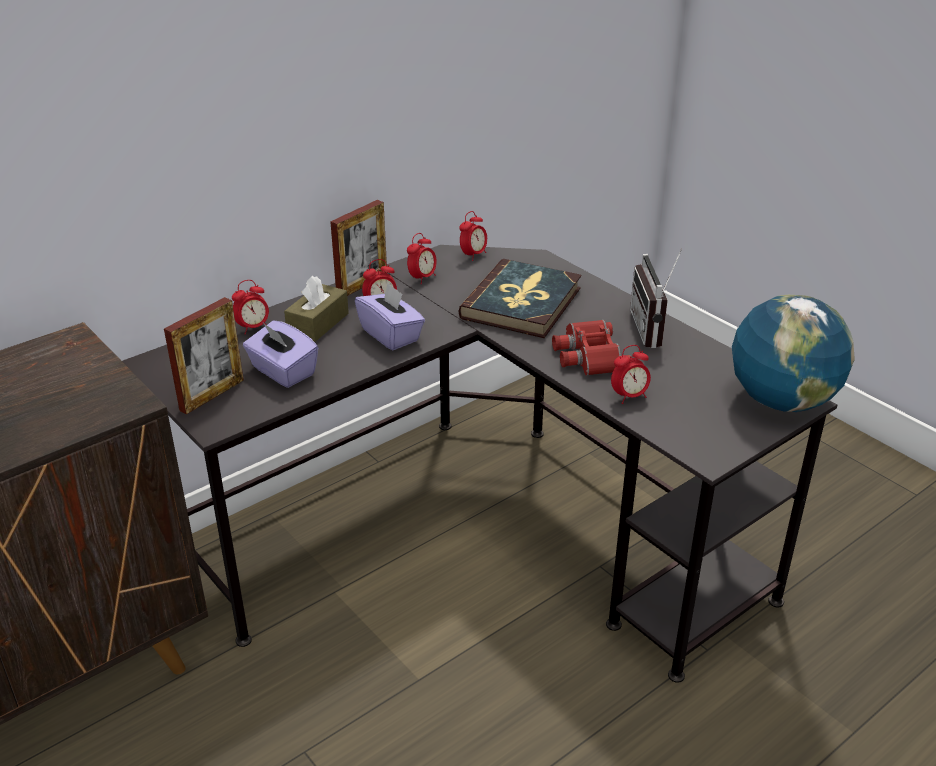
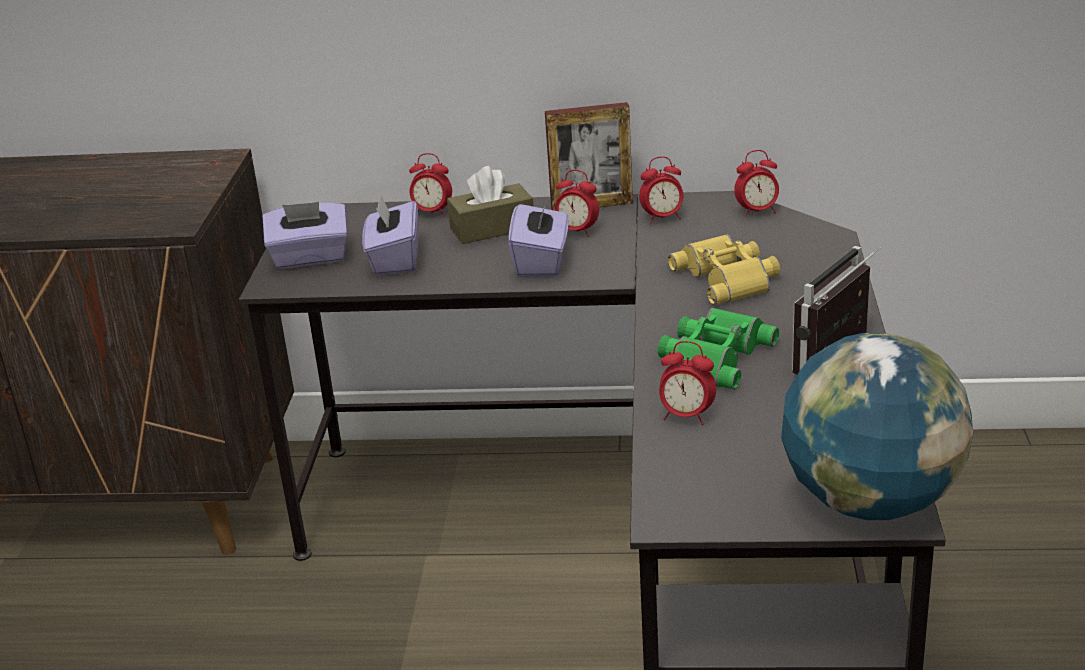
camera: 45 degrees right, 5 degrees down
picture frame [164,297,244,414] -> purple tissue box [263,202,348,269]
book [458,259,581,338] -> yellow binoculars [668,234,780,305]
red binoculars [552,320,632,376] -> green binoculars [658,308,779,390]

